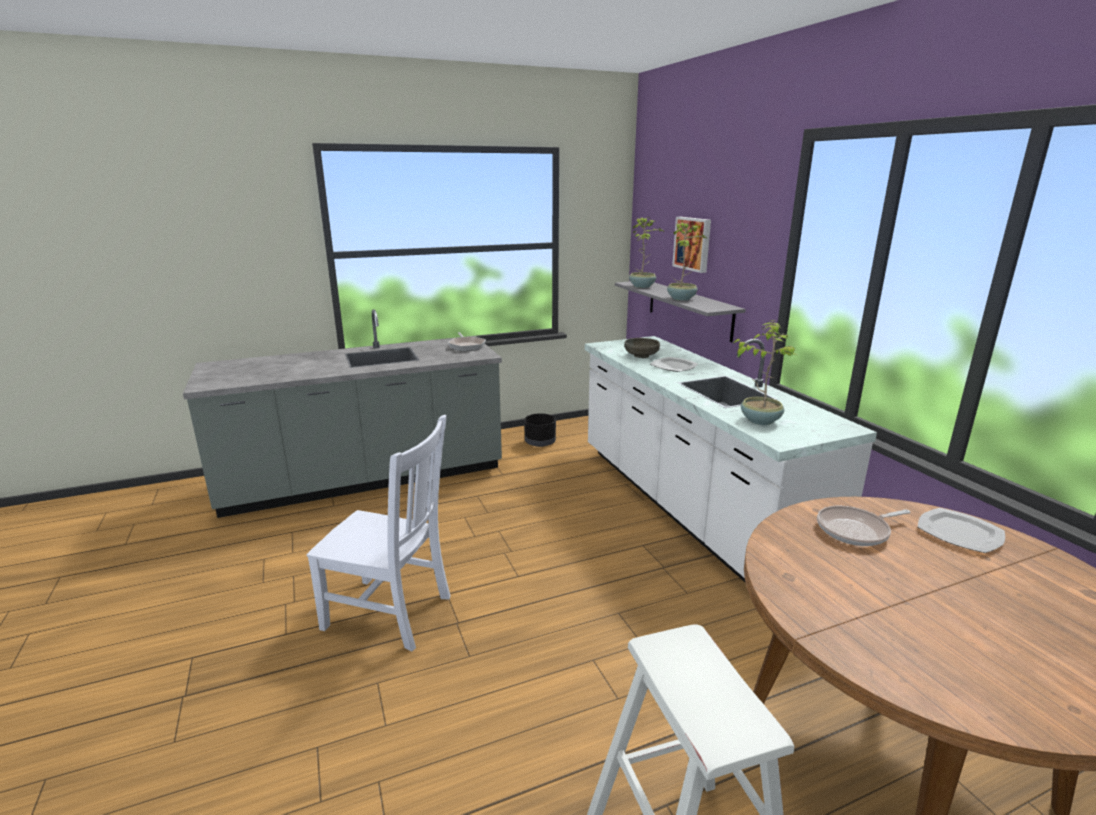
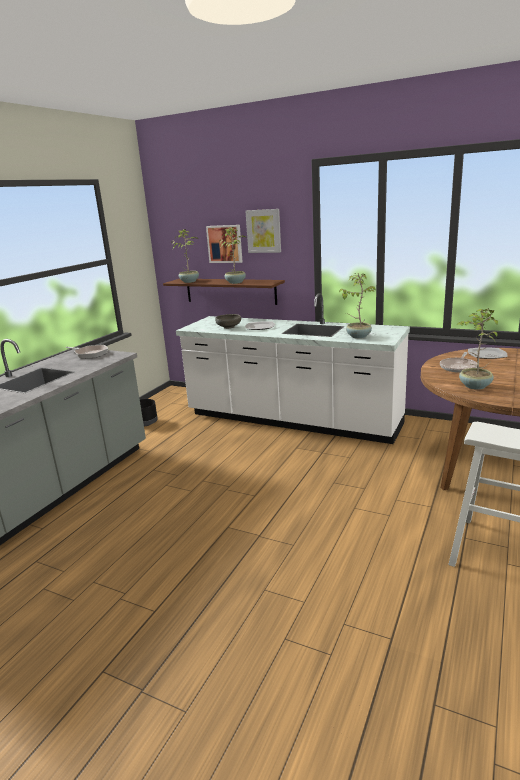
camera: 40 degrees left, 0 degrees up
white chair [307,415,450,652] -> none
grey shelf [615,282,746,343] -> brown shelf [163,279,285,305]
none -> picture [245,209,281,253]
none -> potted plant [457,308,498,390]

